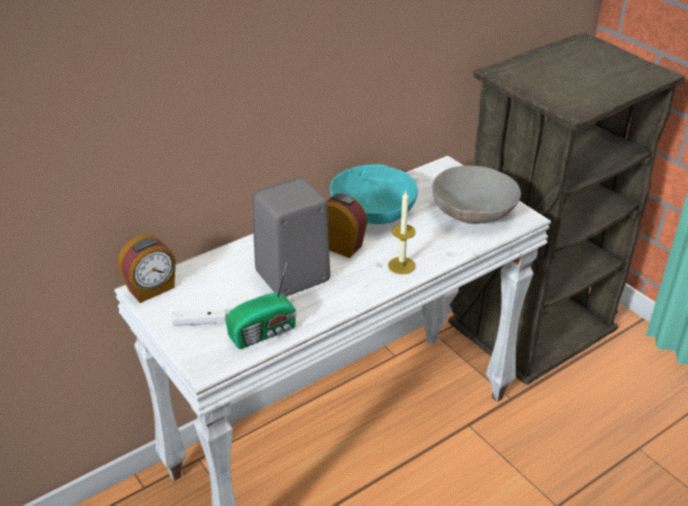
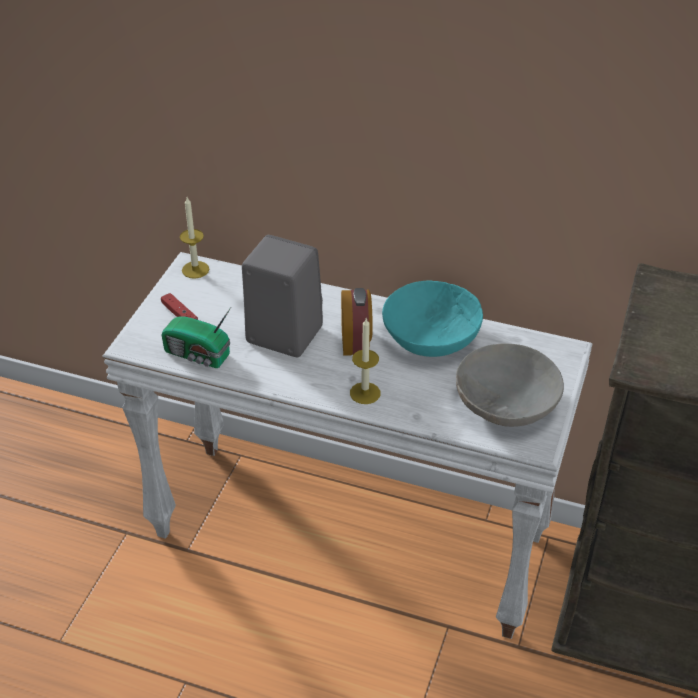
camera: 55 degrees right, 5 degrees up
alarm clock [118,234,176,303] -> candle [180,197,209,279]
white game controller [172,309,226,326] -> red game controller [161,293,198,320]

